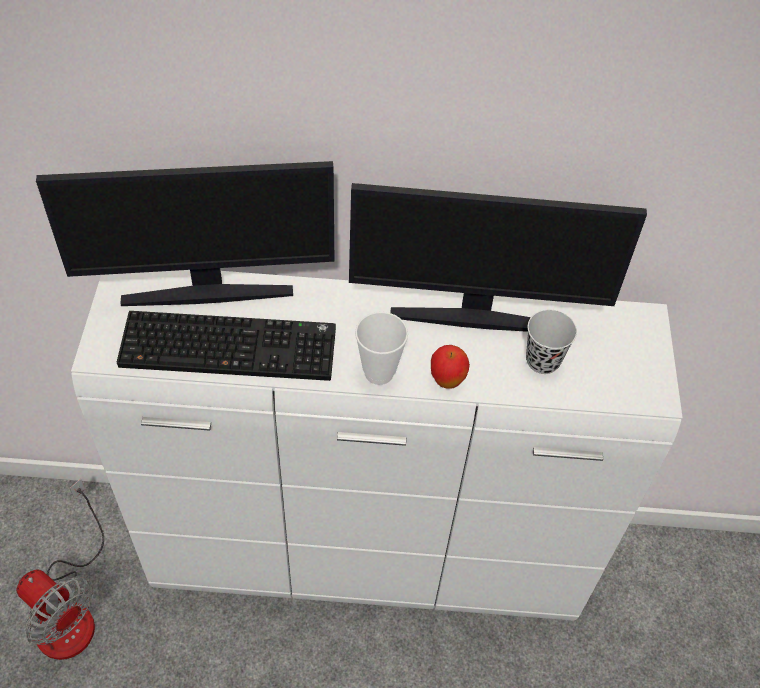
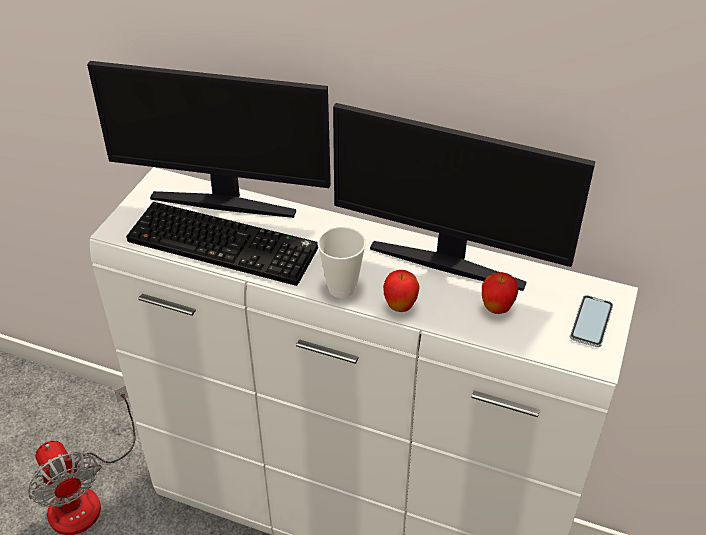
camera: 20 degrees right, 10 degrees down
black cup [526,310,577,374] -> apple [482,272,518,314]
none -> phone [570,295,613,347]

